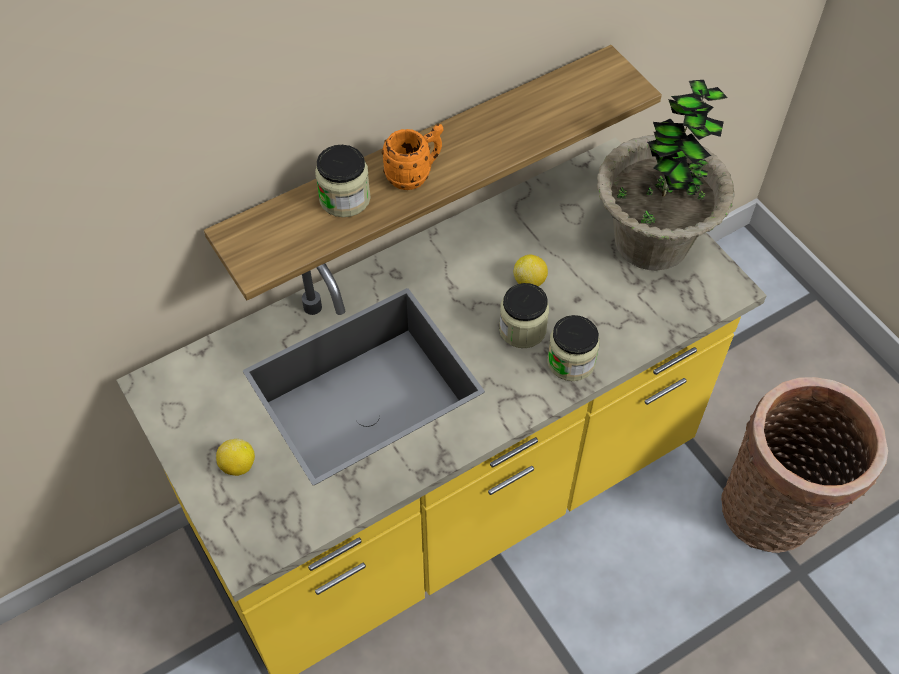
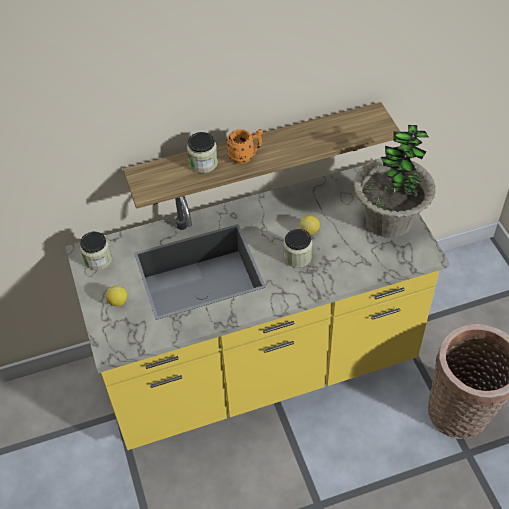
camera: 15 degrees right, 5 degrees down
jar [547,315,600,381] -> jar moved to [80,232,112,270]

